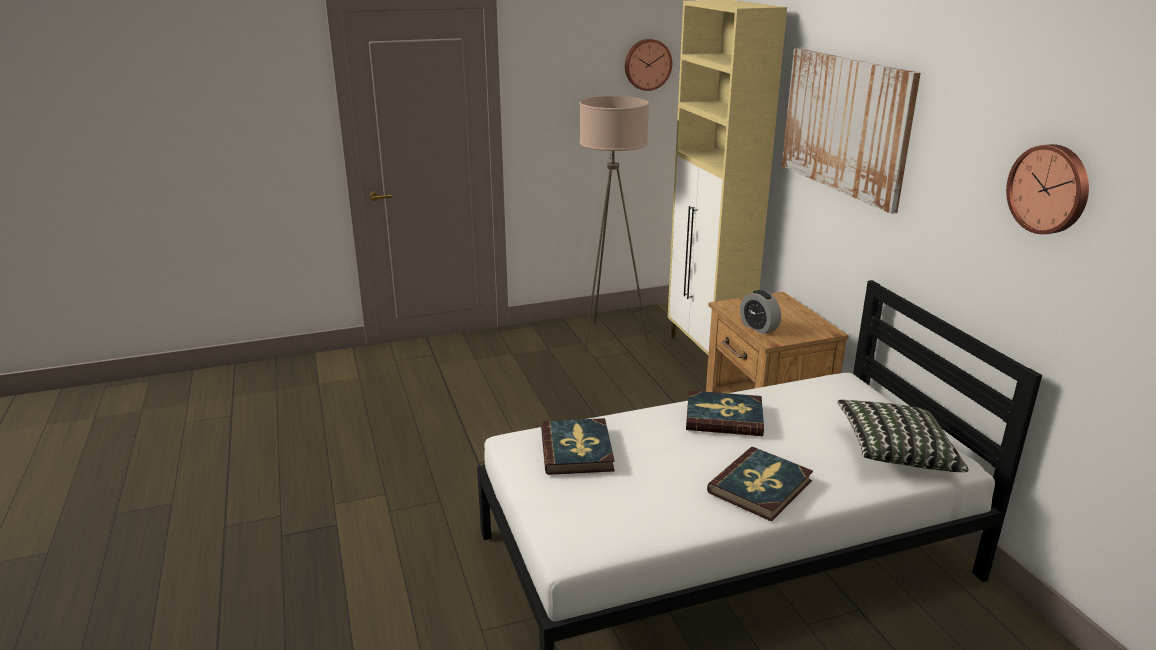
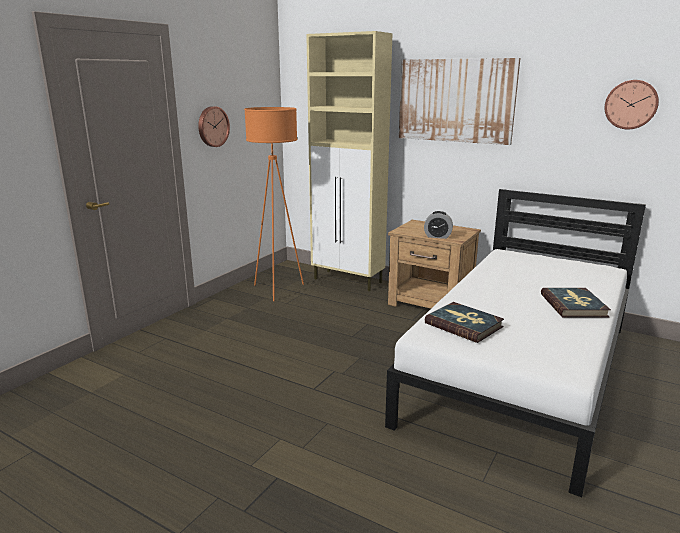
camera: 40 degrees left, 5 degrees down
beige floor lamp [580,96,649,351] -> orange floor lamp [244,107,304,301]
wall clock [625,39,672,91] -> wall clock moved to [198,106,230,147]
book [686,390,764,436] -> none
pillow [837,400,969,472] -> none

